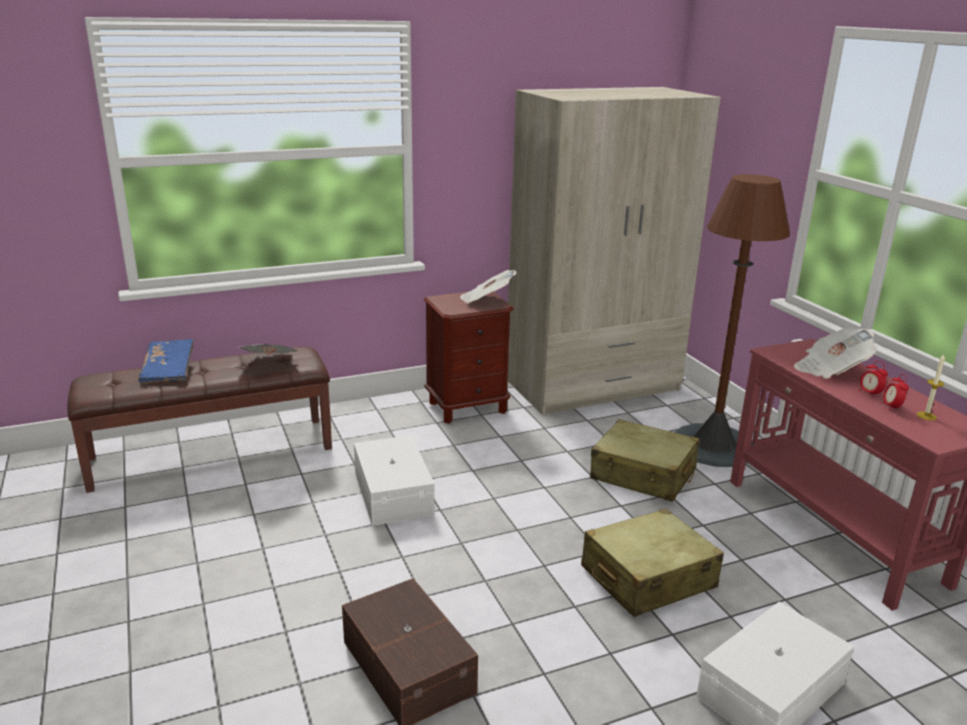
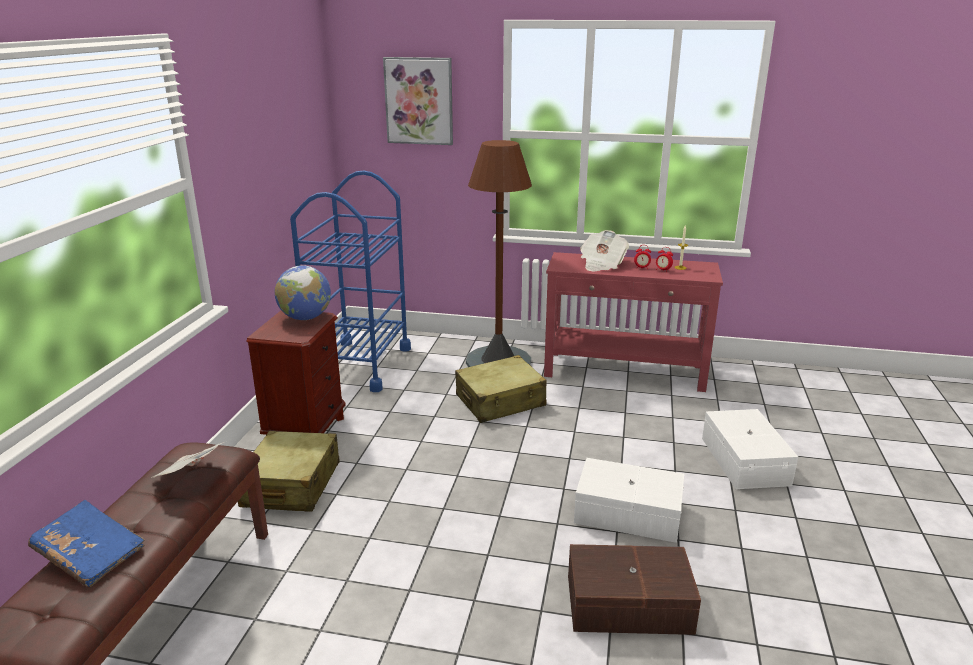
camera: 55 degrees left, 0 degrees up
white storage box [354,435,435,526] -> white storage box moved to [574,458,684,543]
newspaper [460,270,516,304] -> globe [275,265,331,320]
beige wardrobe [508,87,721,415] -> blue cart [290,171,411,392]
beige suitcase [581,508,724,617] -> beige suitcase moved to [238,431,340,512]
none -> picture [383,57,453,145]

